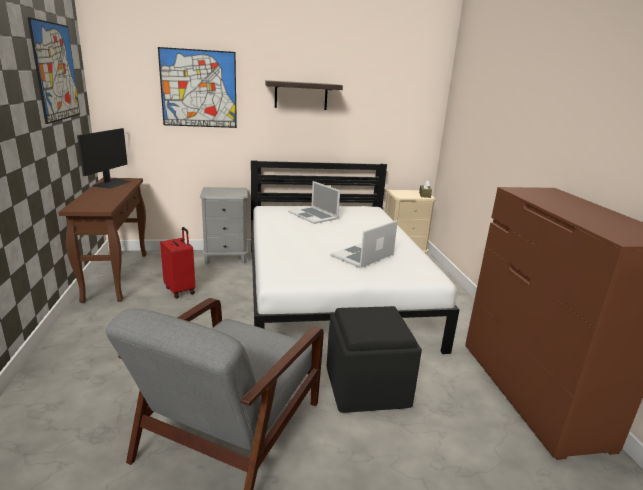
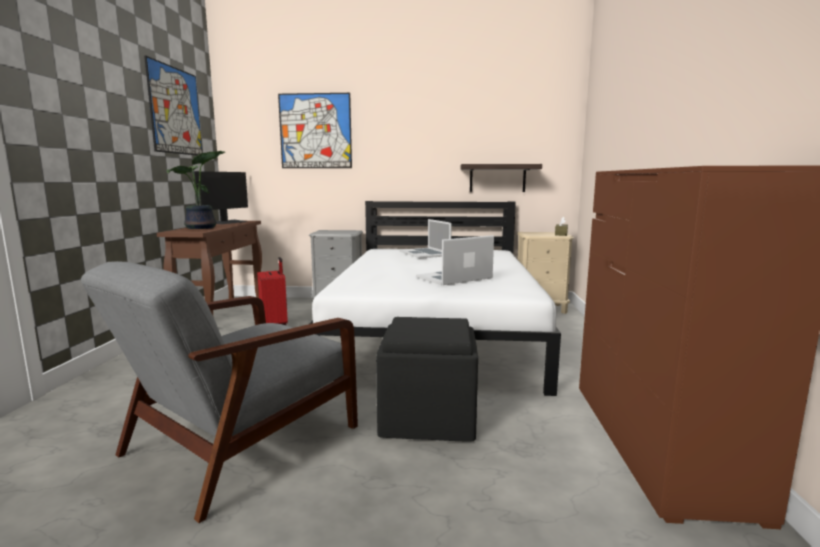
camera: 15 degrees right, 10 degrees down
shelf [265,80,343,110] -> shelf moved to [460,164,542,192]
none -> potted plant [166,151,225,229]

